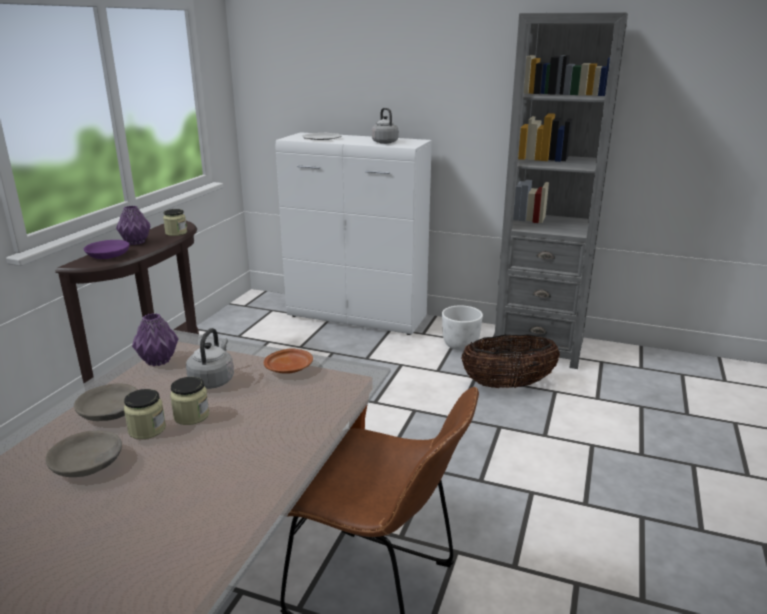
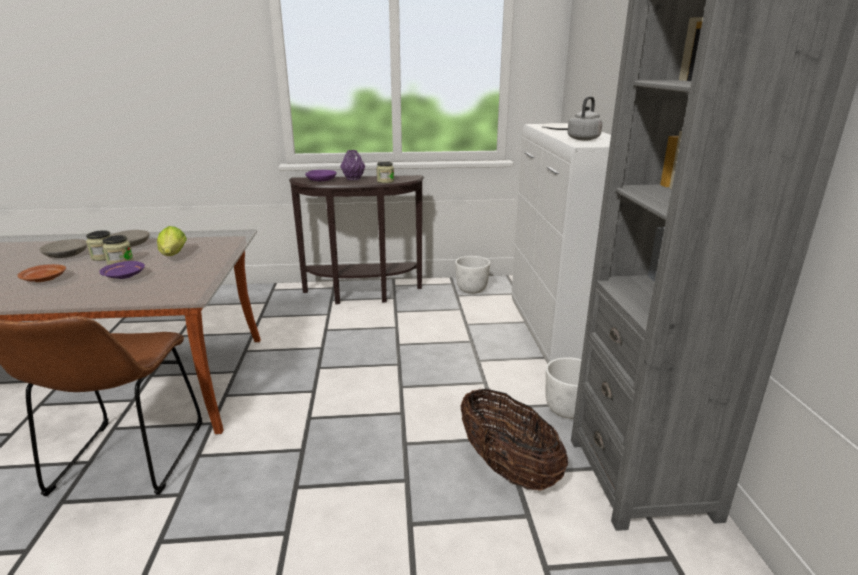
camera: 65 degrees right, 0 degrees up
purple vase [132,313,178,366] -> none
grey kettle [186,328,234,389] -> lettuce [157,226,187,256]
brown plate [264,348,313,374] -> brown plate moved to [18,264,66,282]
none -> purple plate [99,261,145,279]
none -> white planter [455,256,490,294]

